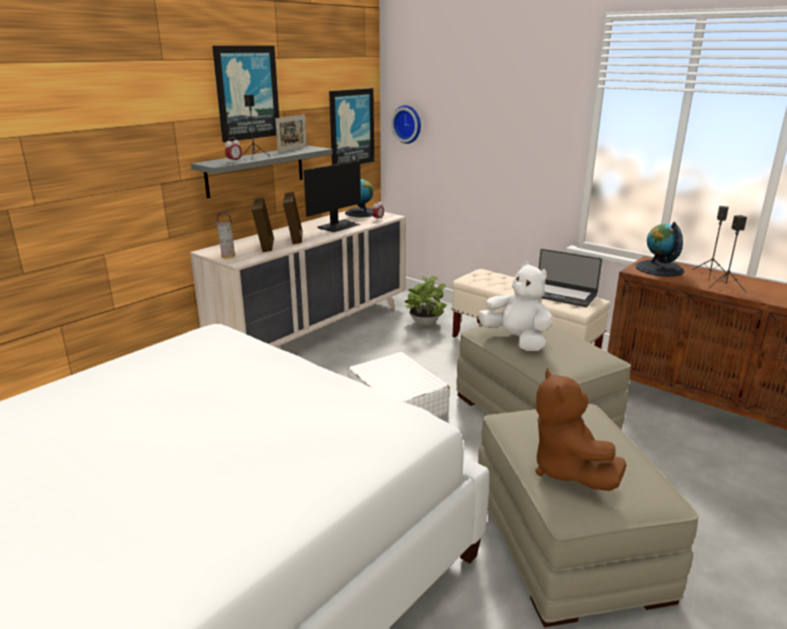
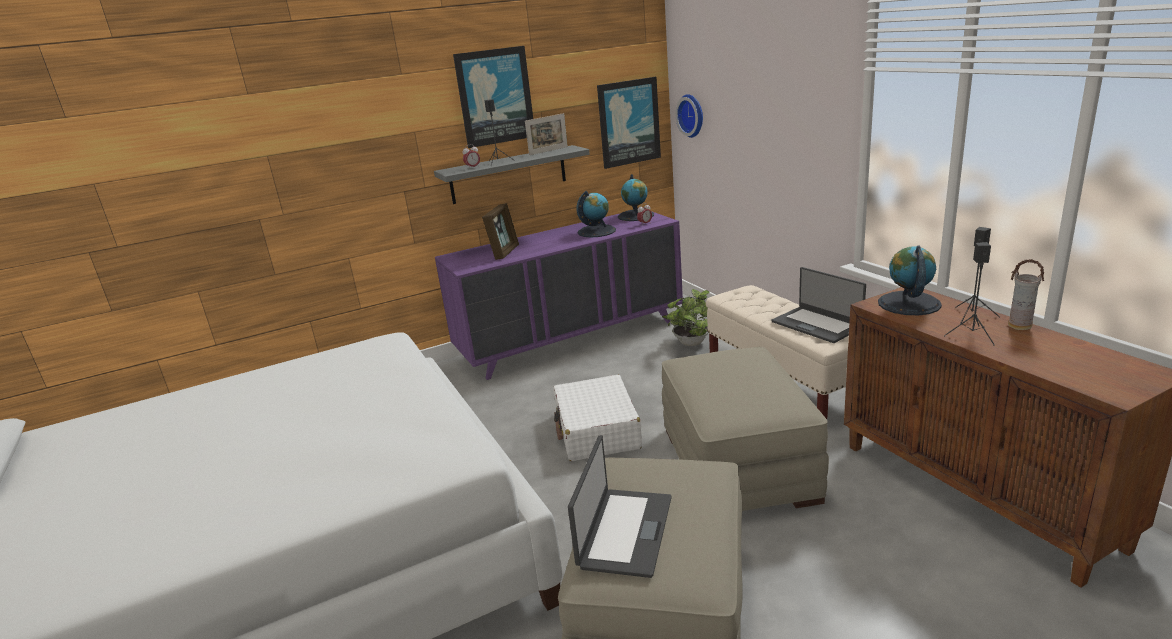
camera: 25 degrees right, 0 degrees up
beige dresser [190,207,406,347] -> purple dresser [435,212,683,380]
vase [216,211,235,259] -> vase moved to [1008,259,1044,330]
picture frame [283,192,303,244] -> none
monitor [304,160,361,232] -> globe [576,191,616,237]
white plush toy [478,262,553,351] -> none
brown plush toy [535,368,626,491] -> laptop [568,435,672,578]

